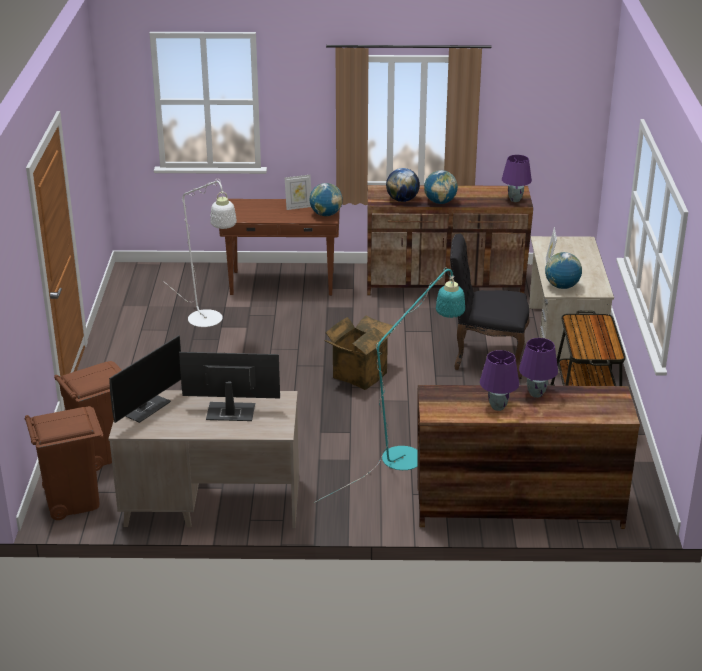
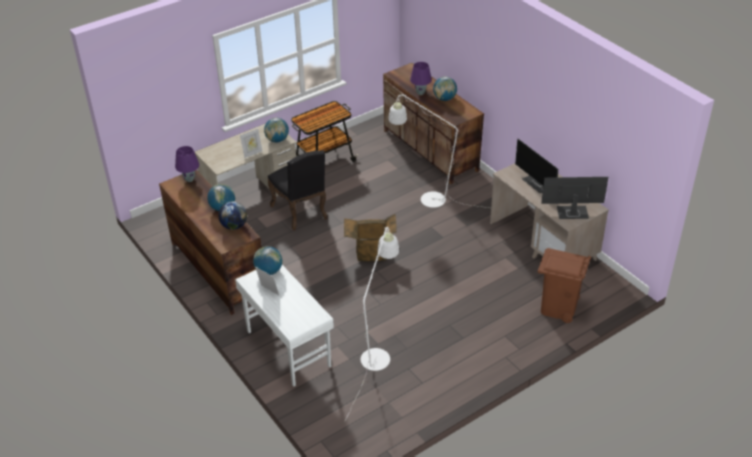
camera: 125 degrees left, 10 degrees up
brown trash can [25,406,104,520] -> none
brown console table [219,199,340,296] -> white console table [235,265,334,387]
turquoise floor lamp [314,268,465,503] -> white floor lamp [389,94,488,208]
purple table lamp [480,350,519,411] -> globe [433,76,457,101]

